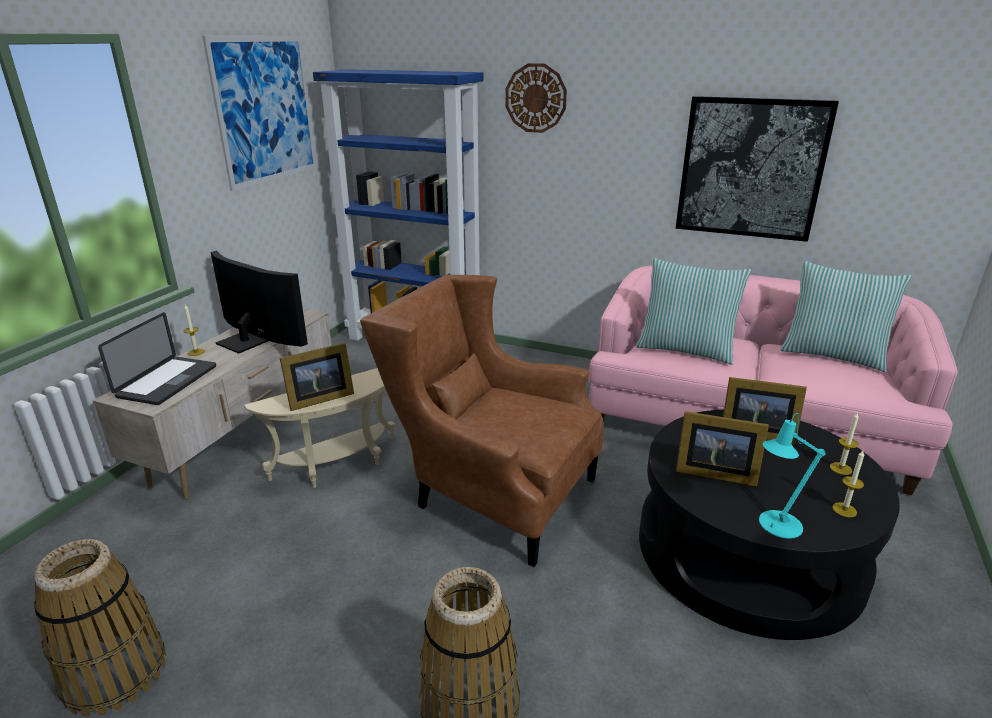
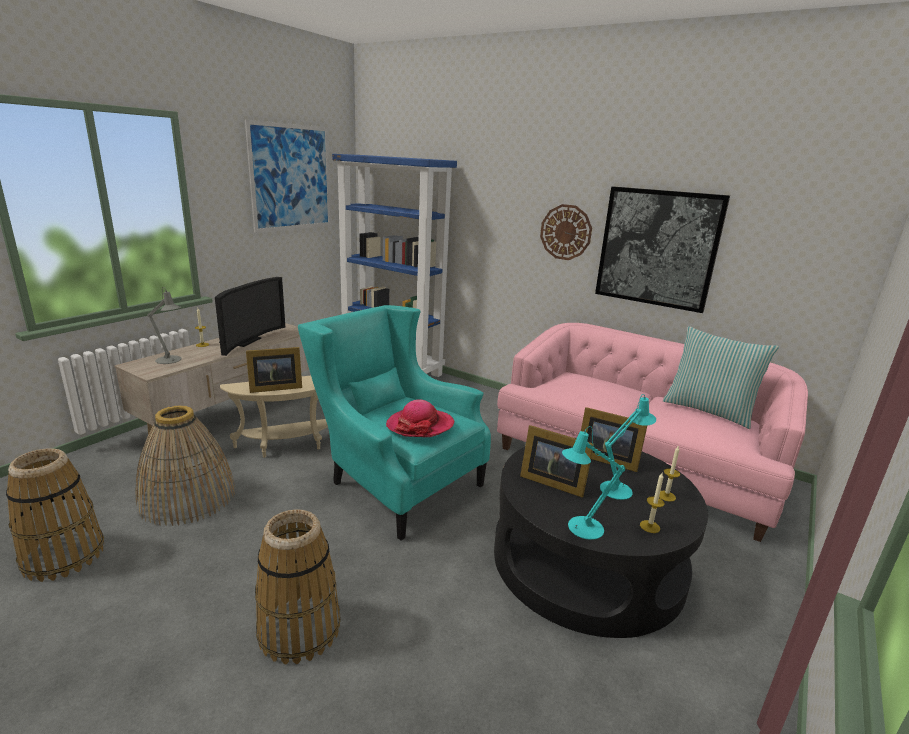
camera: 10 degrees right, 5 degrees down
laptop [98,312,216,405] -> grey table lamp [147,288,181,364]
television [211,250,308,354] -> television turned 60 degrees clockwise [215,277,285,356]
brown armchair [360,275,604,567] -> turquoise armchair [298,305,491,541]
wall clock [505,63,567,133] -> wall clock moved to [540,204,592,260]
pillow [636,258,752,365] -> none
none -> basket [135,405,235,526]
none -> hat [386,399,454,437]
none -> turquoise table lamp [600,394,656,500]

